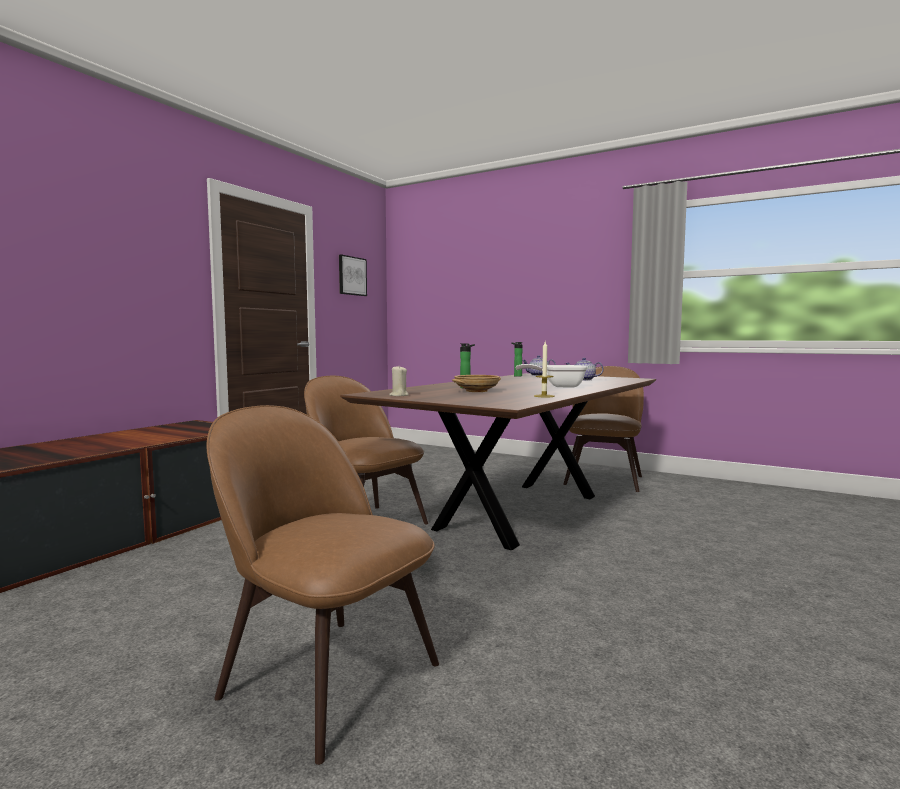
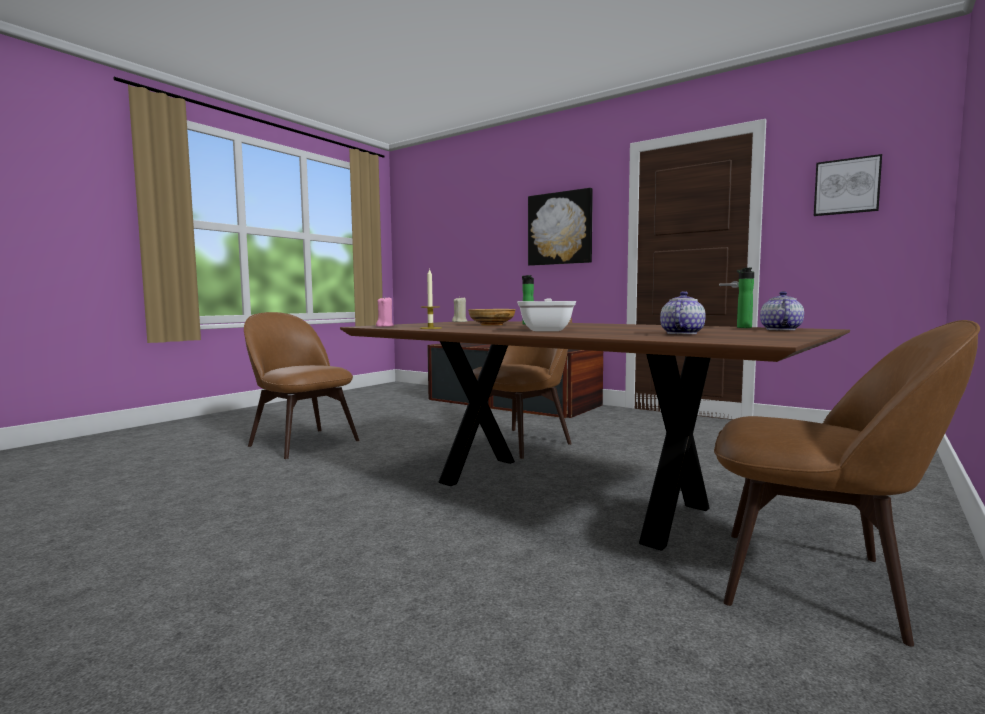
camera: 95 degrees right, 0 degrees up
brown chair [206,405,439,765] -> brown chair turned 90 degrees counterclockwise [244,312,360,459]
none -> pink candle [376,296,394,327]
none -> picture [528,188,593,266]

